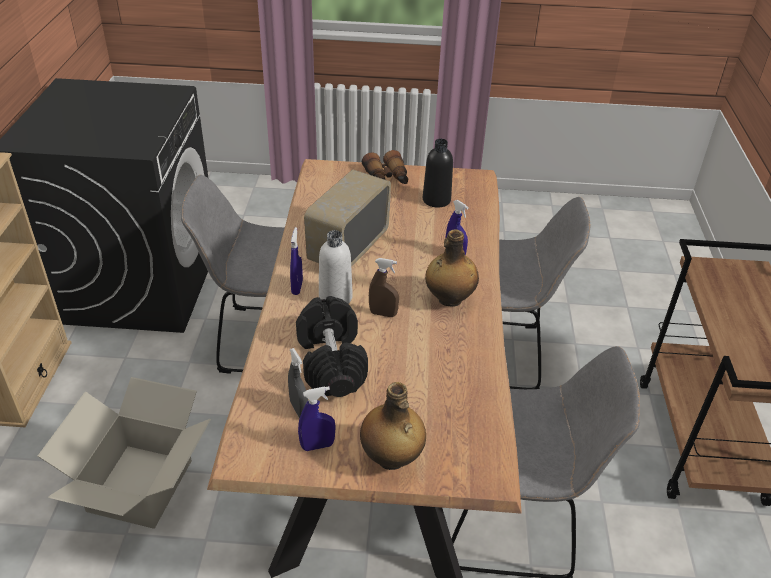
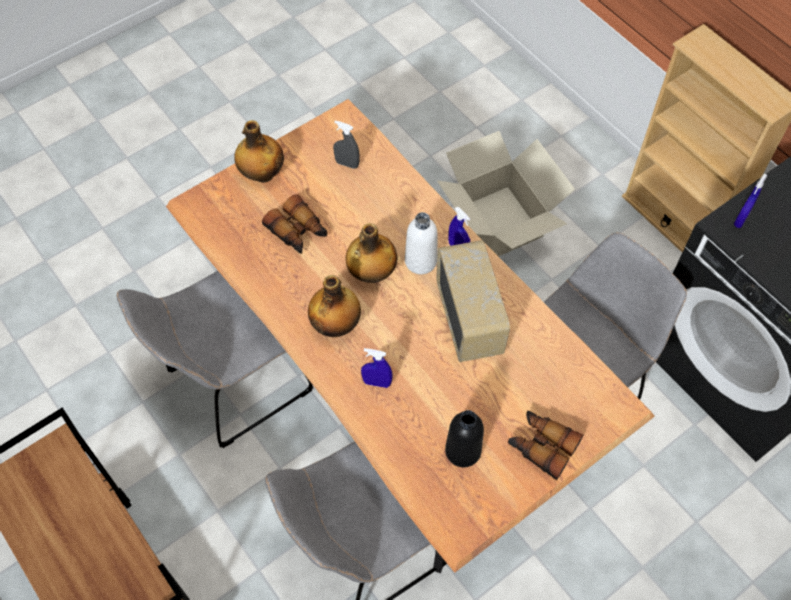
camera: 140 degrees right, 20 degrees up
black dumbbell [296,296,368,397] -> none
blue spray bottle [298,386,335,451] -> blue spray bottle moved to [734,173,767,228]
brown spray bottle [369,258,399,317] -> bottle [345,223,398,283]
none -> binoculars [262,194,327,254]

